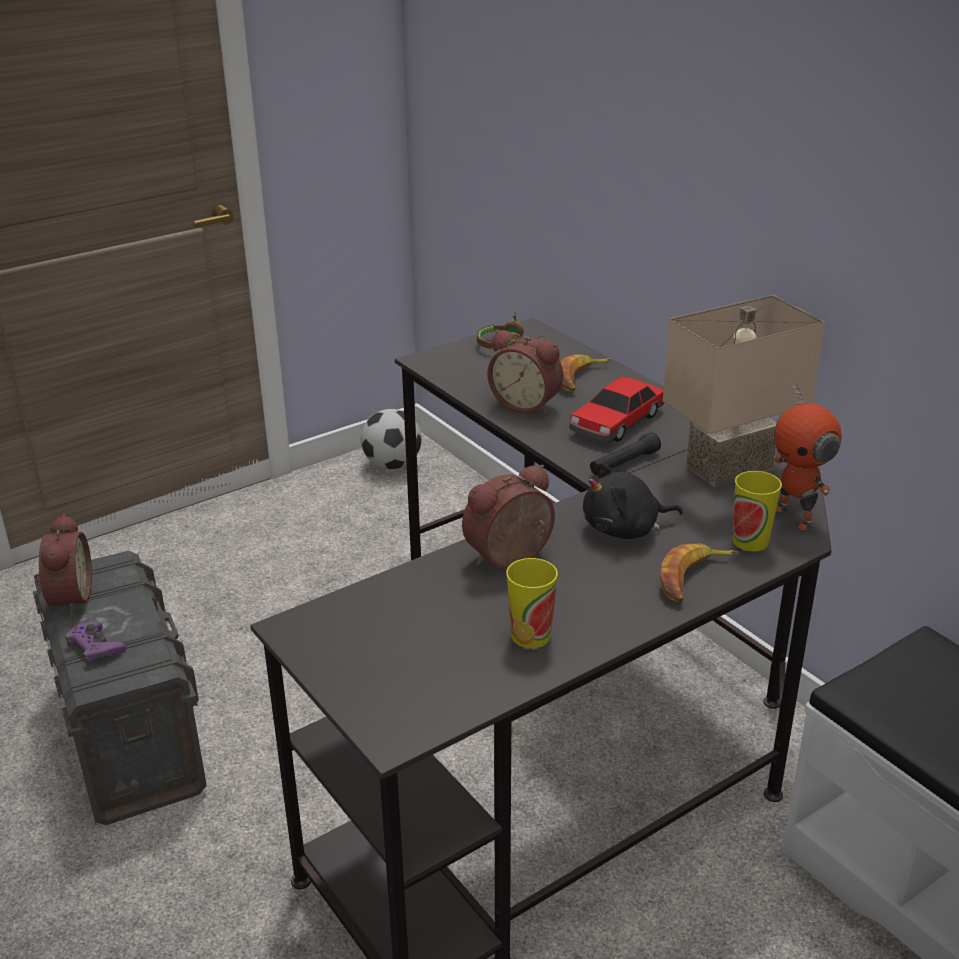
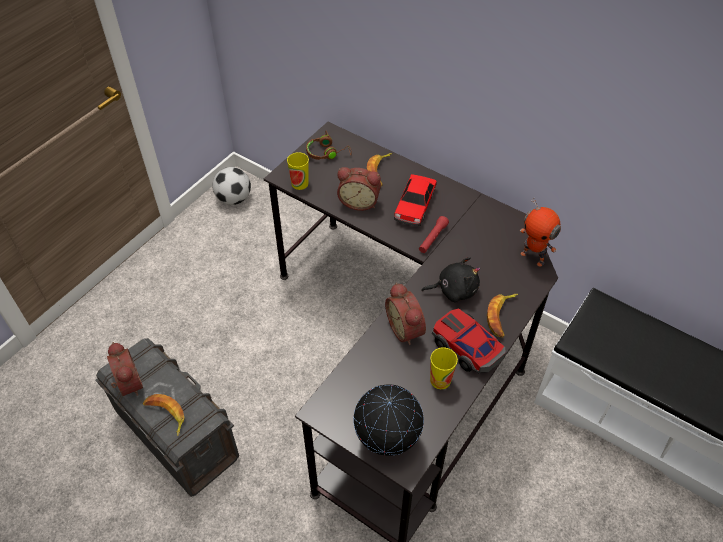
camera: 20 degrees left, 20 degrees up
purple game controller [65,621,126,664] -> banana [143,394,185,436]
alarm clock [462,465,555,569] -> alarm clock turned 60 degrees counterclockwise [385,283,426,345]
black plush toy [583,462,683,539] -> black plush toy turned 150 degrees counterclockwise [422,257,480,302]
black flashlight [590,432,661,475] -> red flashlight [419,216,449,253]
beige table lamp [663,295,825,487] -> none
cup [733,471,782,552] -> cup moved to [287,152,309,190]
none -> globe [353,384,424,456]
none -> toy car [432,308,506,373]

